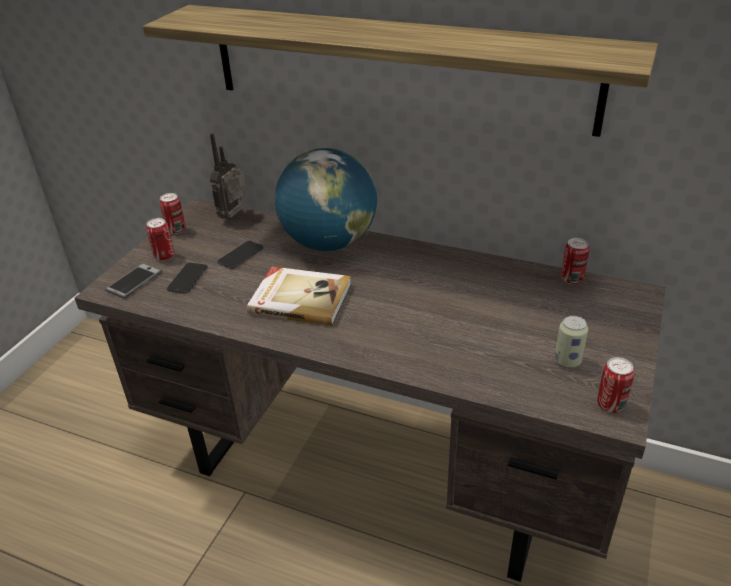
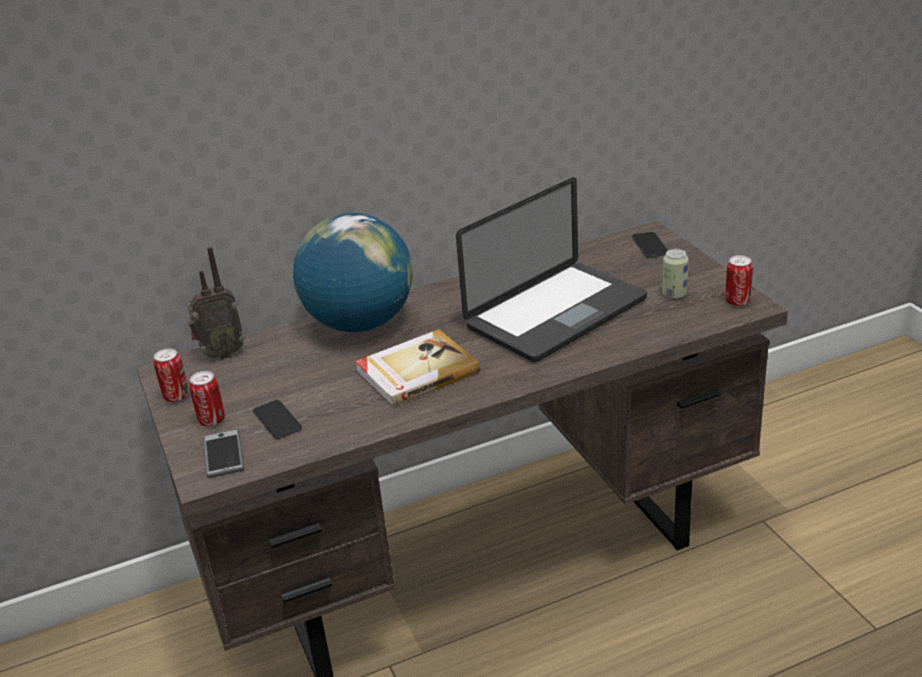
camera: 45 degrees left, 5 degrees down
shelf [143,5,658,137] -> none
radio [210,133,247,219] -> radio turned 90 degrees counterclockwise [188,246,244,359]
phone [218,241,264,269] -> phone moved to [632,232,668,257]
can [561,238,589,284] -> none
none -> laptop [456,177,647,362]

